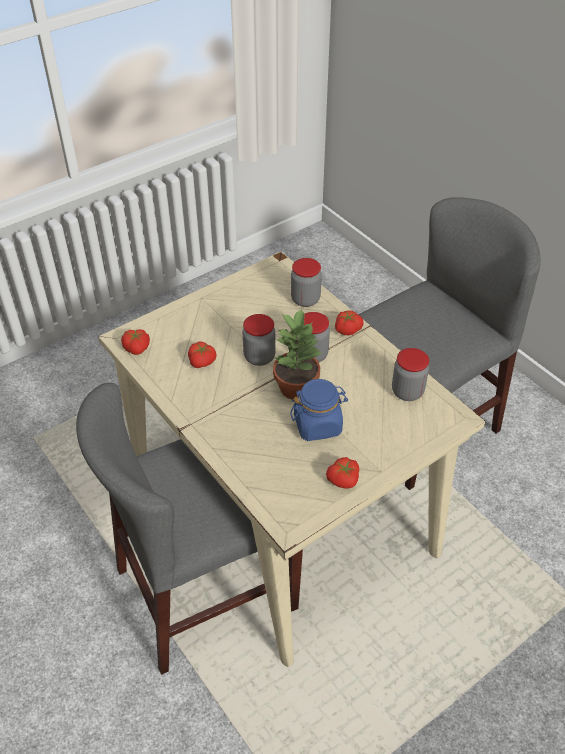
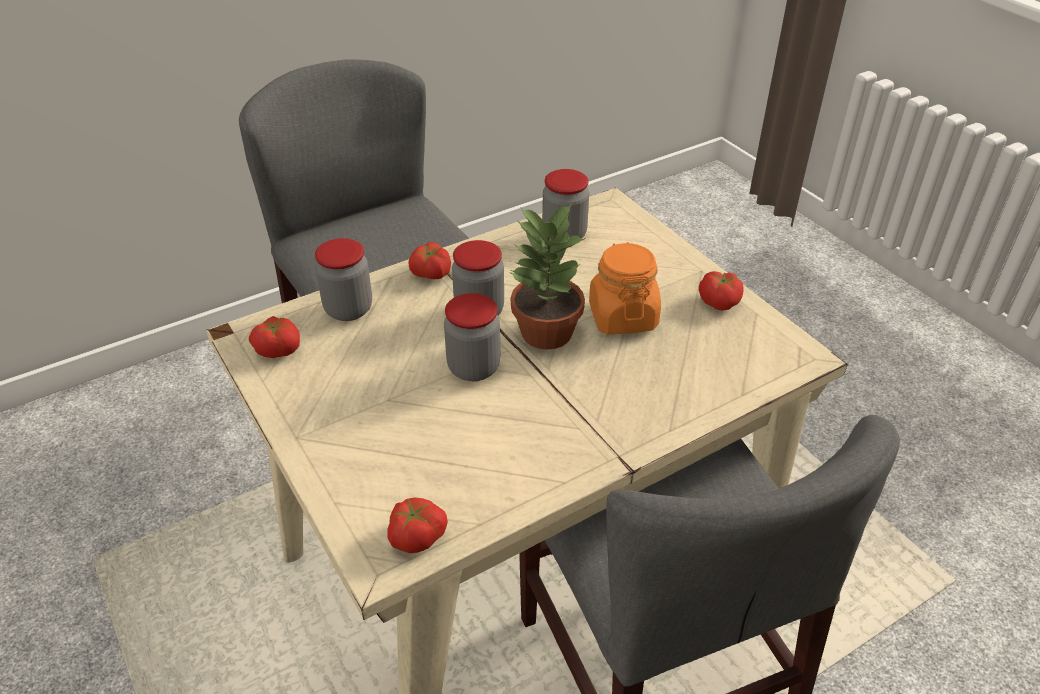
camera: 85 degrees left, 5 degrees down
tomato [188,341,217,368] -> tomato moved to [249,316,300,358]
blue jar [290,379,348,441] -> orange jar [589,242,661,334]

